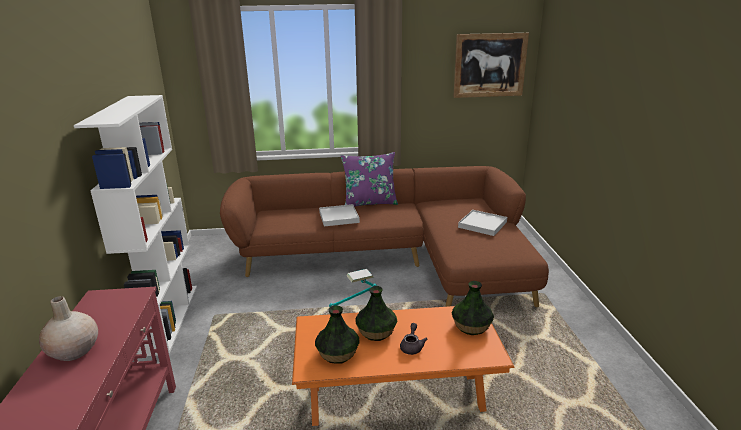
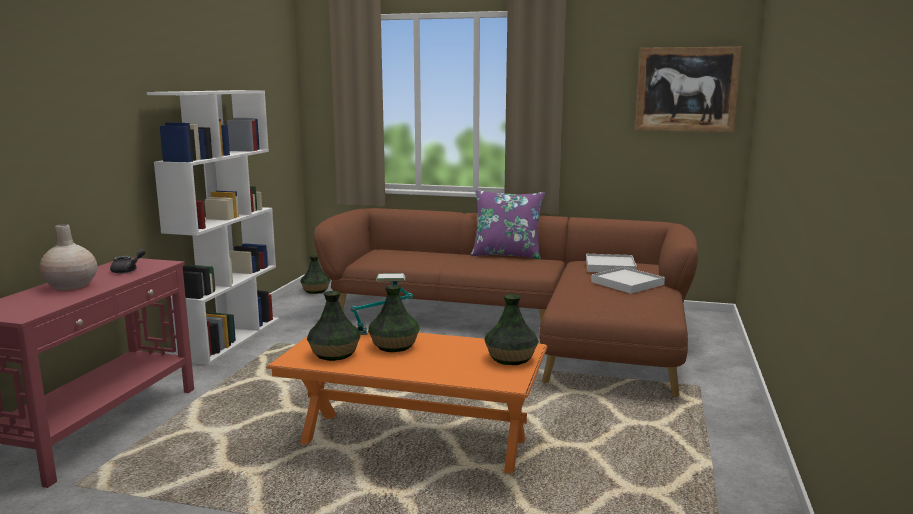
camera: 20 degrees right, 10 degrees down
white tray [319,204,360,226] -> white tray moved to [586,254,637,272]
grey teapot [400,323,427,355] -> grey teapot moved to [110,249,145,273]
none -> vase [300,255,330,294]

